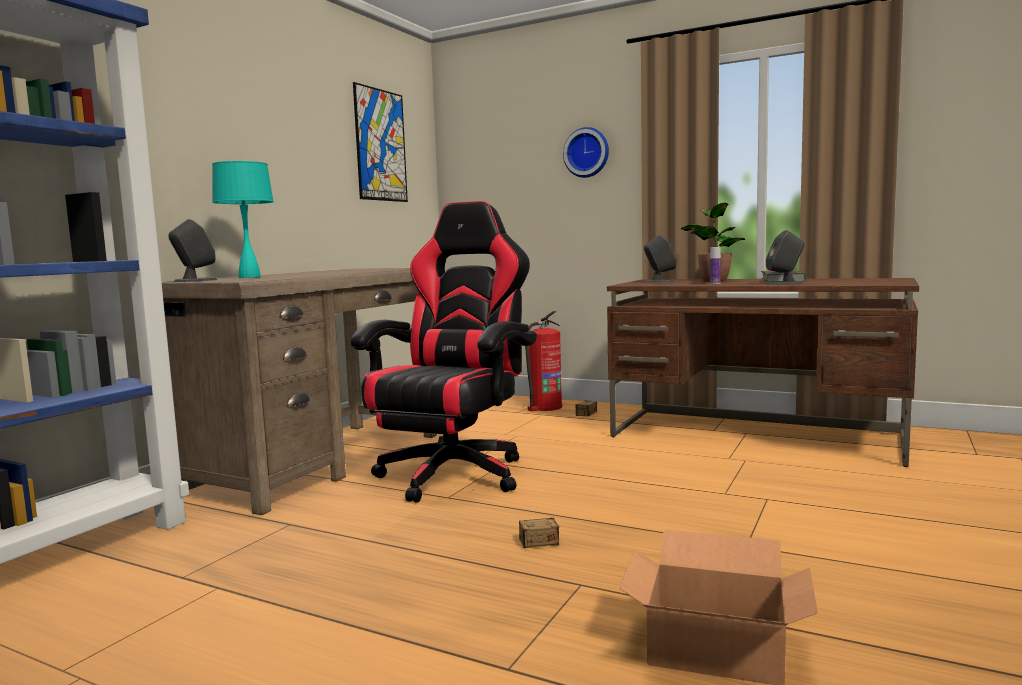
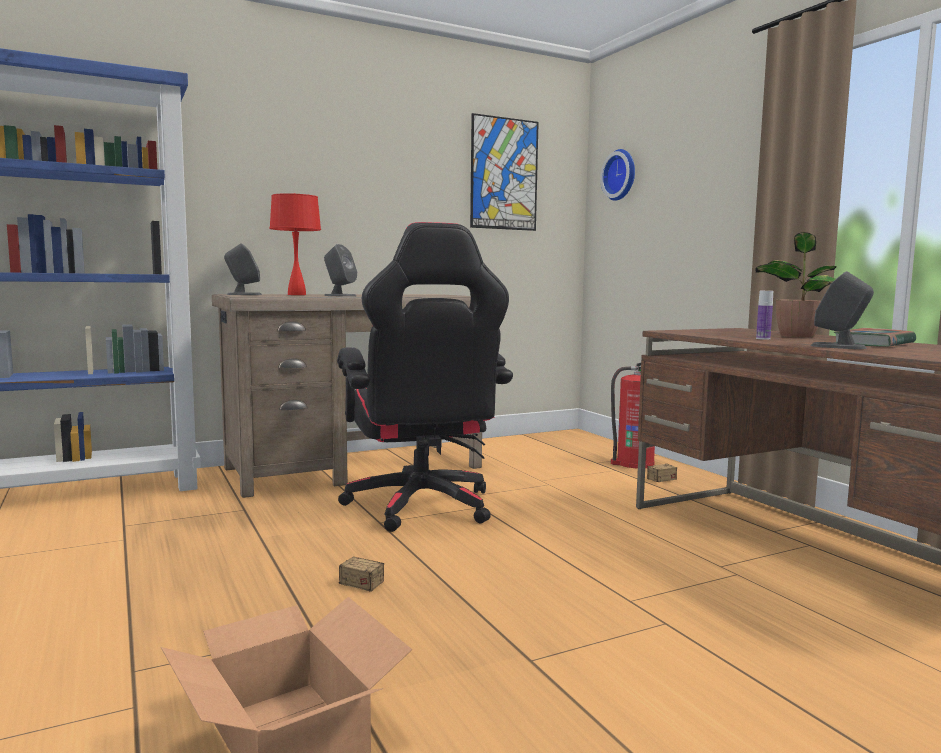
camera: 35 degrees right, 0 degrees up
turquoise table lamp [212,161,274,278] -> red table lamp [270,193,321,295]
black office chair [351,201,537,502] -> black office chair turned 105 degrees clockwise [337,222,513,532]
wall clock [563,127,609,178] -> wall clock moved to [600,149,635,201]
grey speaker [644,235,676,283] -> grey speaker moved to [324,244,357,297]

